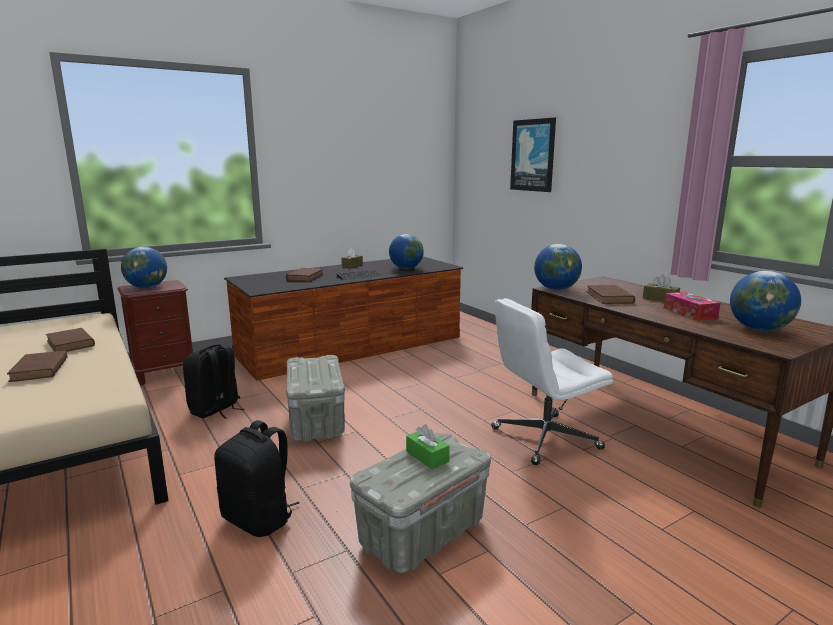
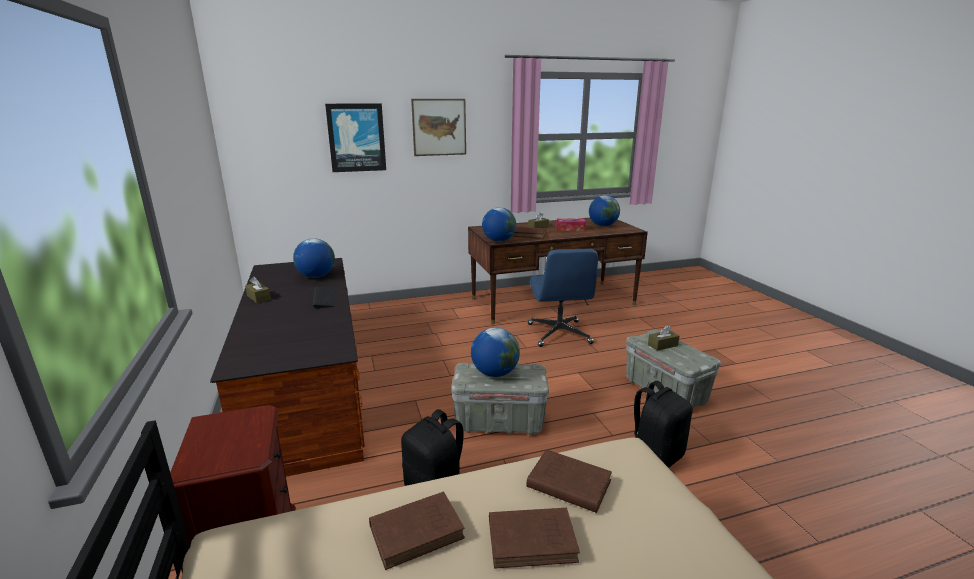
camera: 75 degrees left, 5 degrees up
globe [121,247,167,288] -> globe moved to [471,328,520,377]
brown book [286,268,323,282] -> brown book moved to [527,449,612,513]
green tissue box [406,424,450,469] -> brown tissue box [648,325,679,351]
white office chair [491,298,613,465] -> blue office chair [528,249,598,347]
none -> picture [411,99,466,156]

